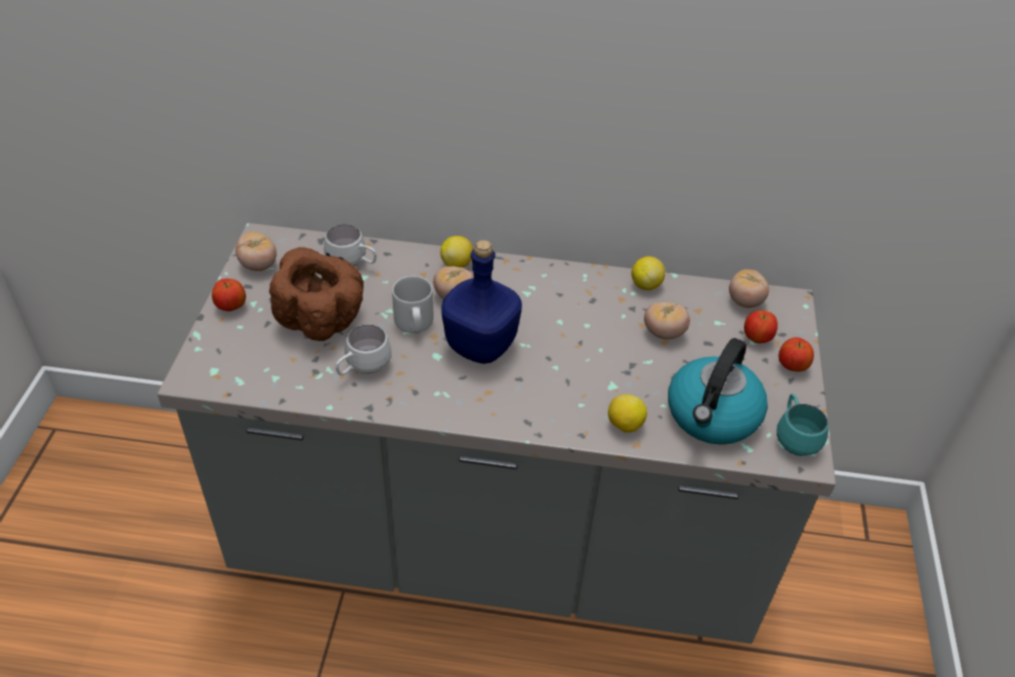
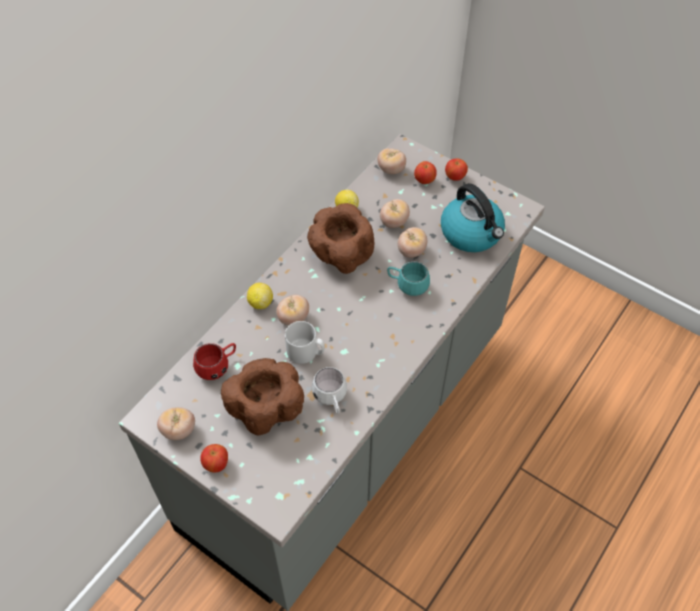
camera: 60 degrees left, 10 degrees up
white mug [324,224,377,266] -> red mug [193,343,236,380]
blue bottle [441,240,522,364] -> none
lemon [608,394,647,433] -> none
turquoise mug [777,394,828,456] -> turquoise mug moved to [387,261,430,296]
none -> brown bowl [307,203,375,274]
none -> tomato [398,227,427,258]

